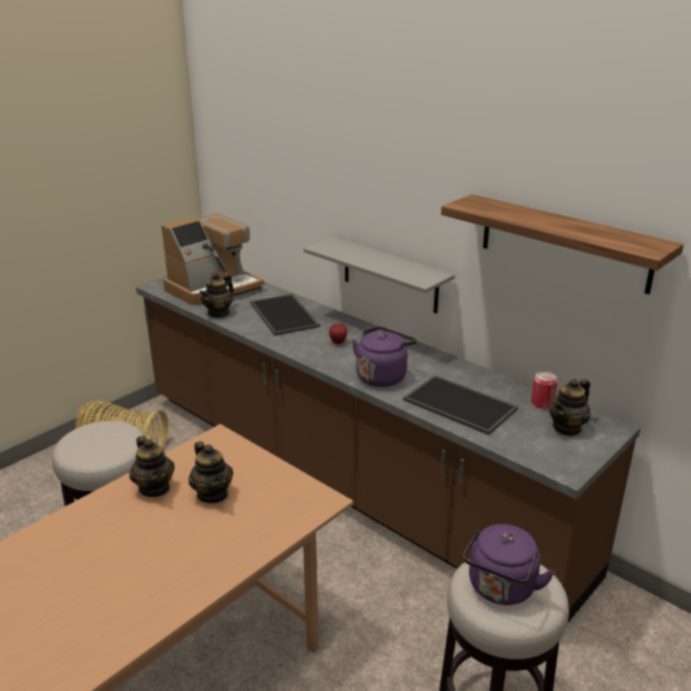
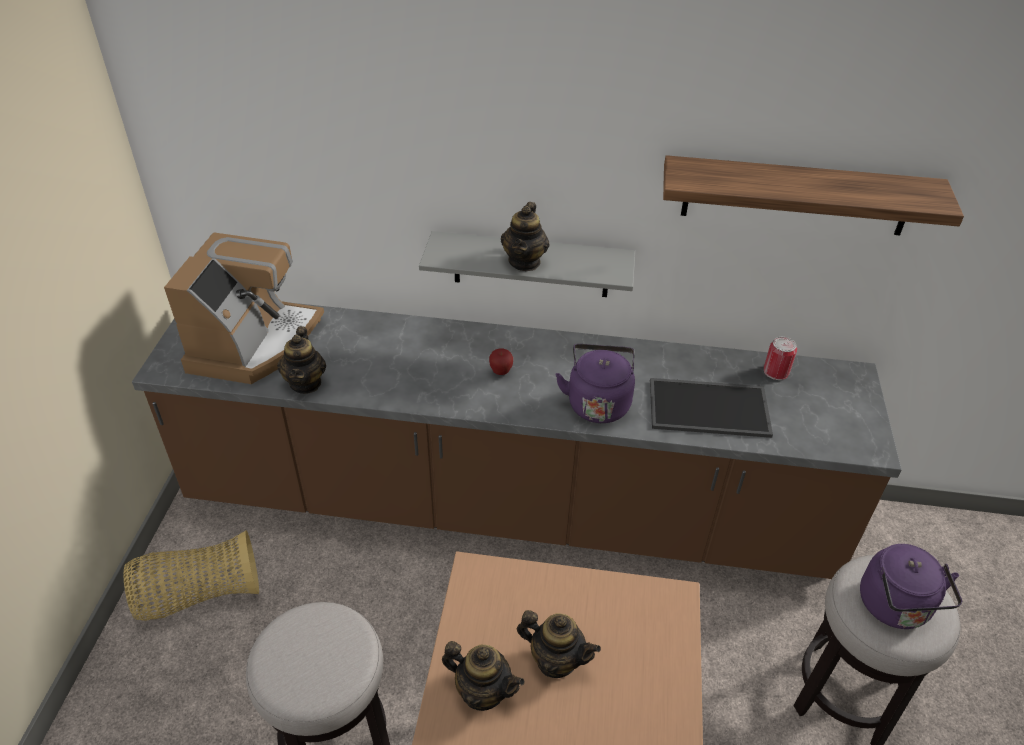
camera: 35 degrees left, 15 degrees up
tray [250,294,320,336] -> none
teapot [549,378,590,437] -> teapot moved to [501,202,549,271]

